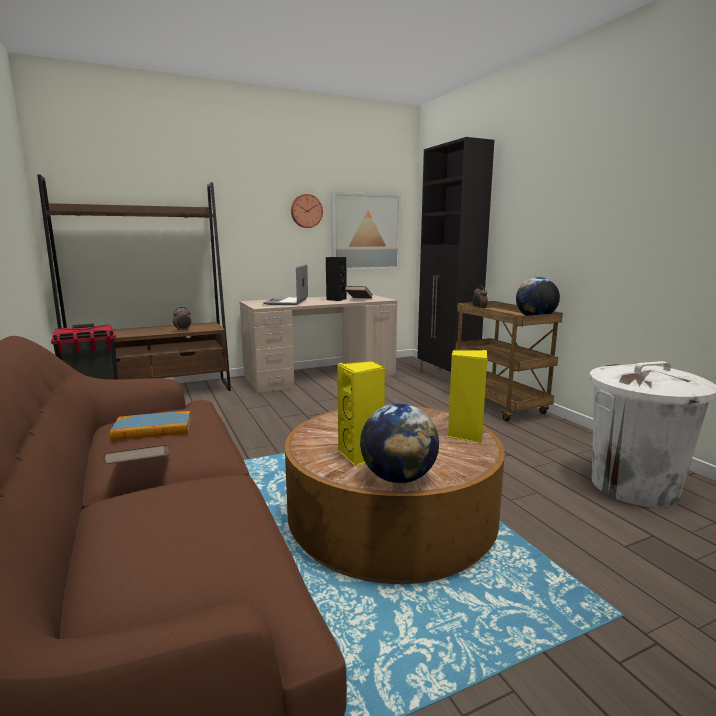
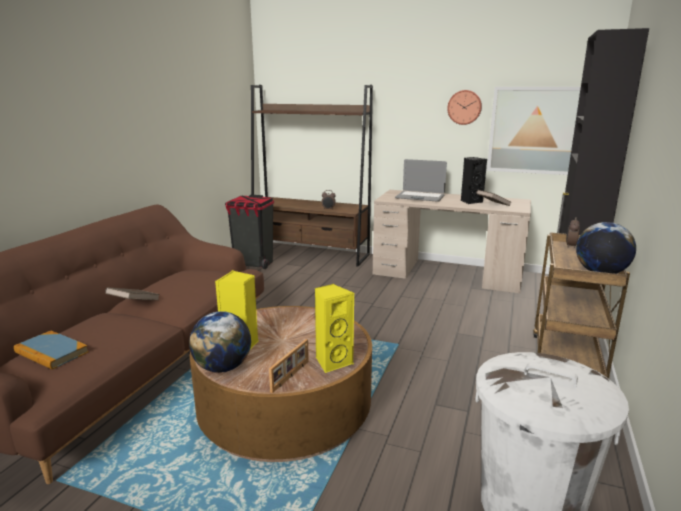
camera: 45 degrees right, 5 degrees up
book [110,411,191,441] -> book moved to [14,331,89,370]
laptop [263,264,308,305] -> laptop turned 120 degrees counterclockwise [395,159,447,202]
none -> picture frame [269,339,309,393]

